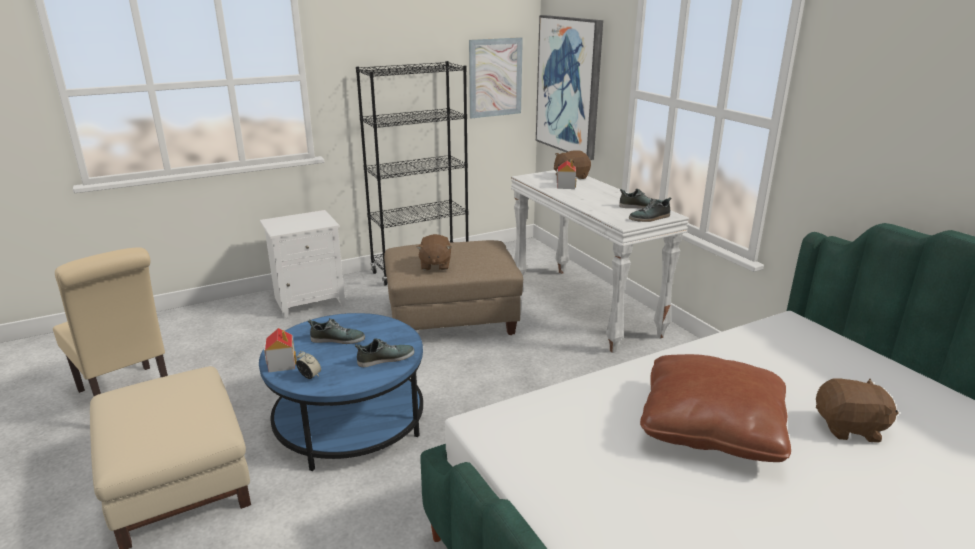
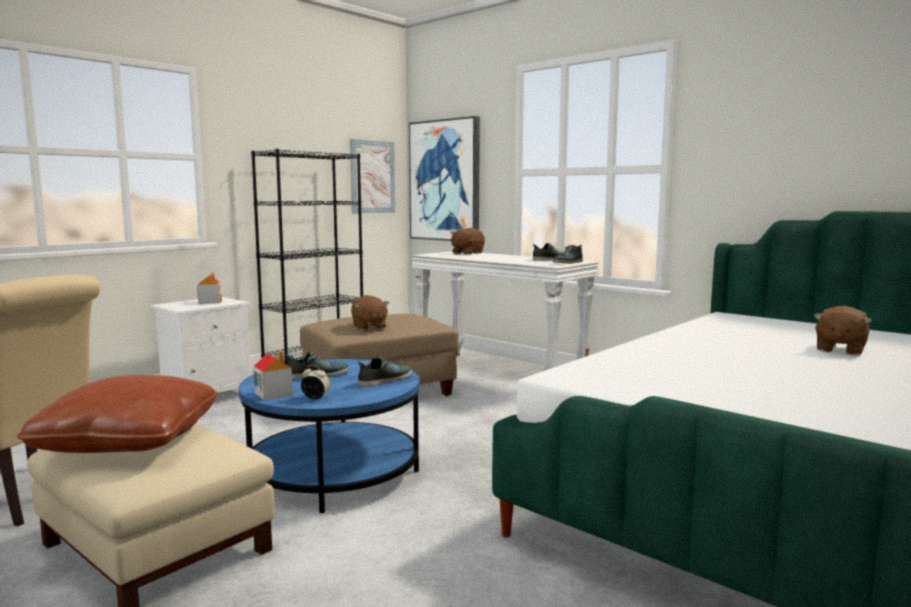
camera: 20 degrees left, 15 degrees down
toy house [556,160,576,189] -> toy house moved to [197,272,222,304]
brown pillow [640,354,791,462] -> brown pillow moved to [17,374,219,453]
brown plush toy [816,379,898,443] -> brown plush toy turned 135 degrees clockwise [813,306,872,355]

